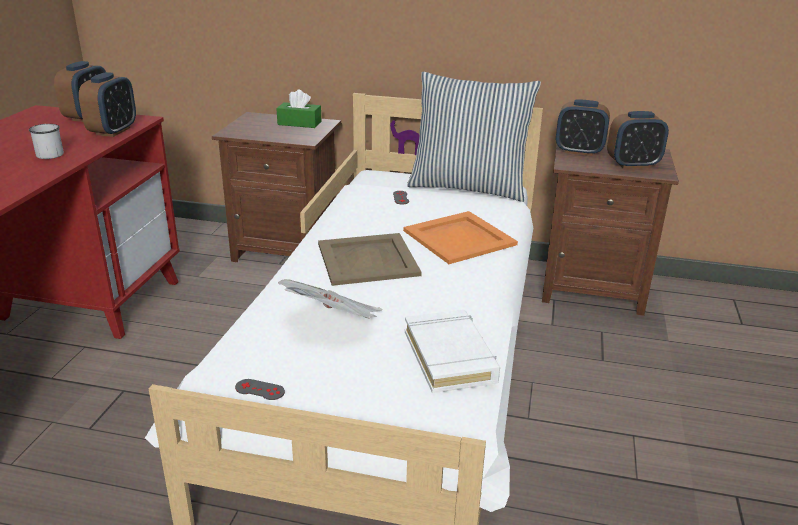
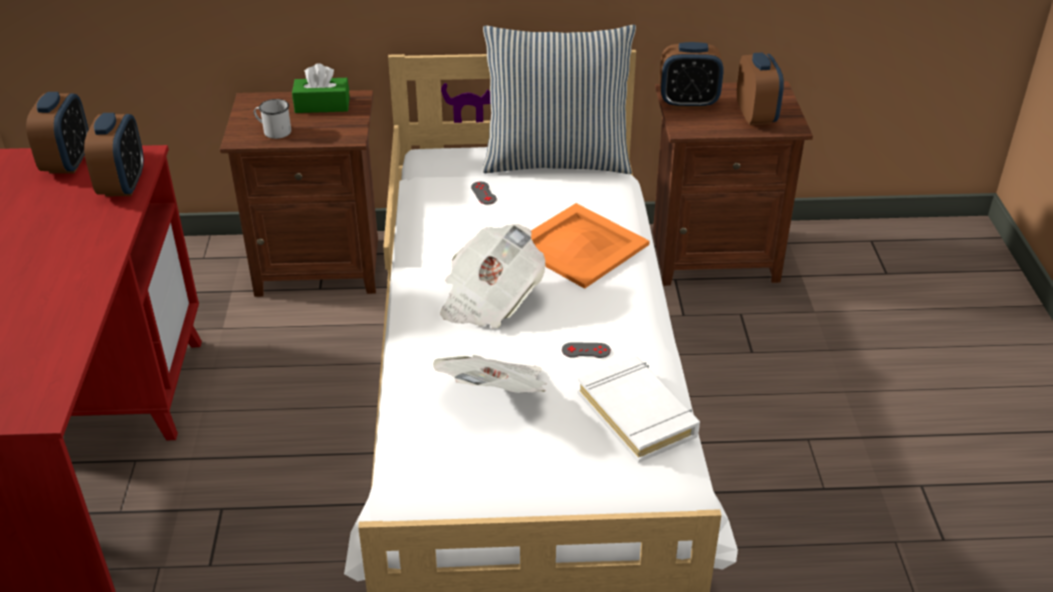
camera: 15 degrees left, 10 degrees up
white mug [29,124,64,159] -> white mug moved to [254,99,291,139]
grey game controller [235,379,285,400] -> grey game controller moved to [562,342,611,358]
beige tray [318,233,422,286] -> newspaper [440,224,545,328]
alarm clock [607,111,669,168] -> alarm clock turned 75 degrees counterclockwise [737,52,784,125]

